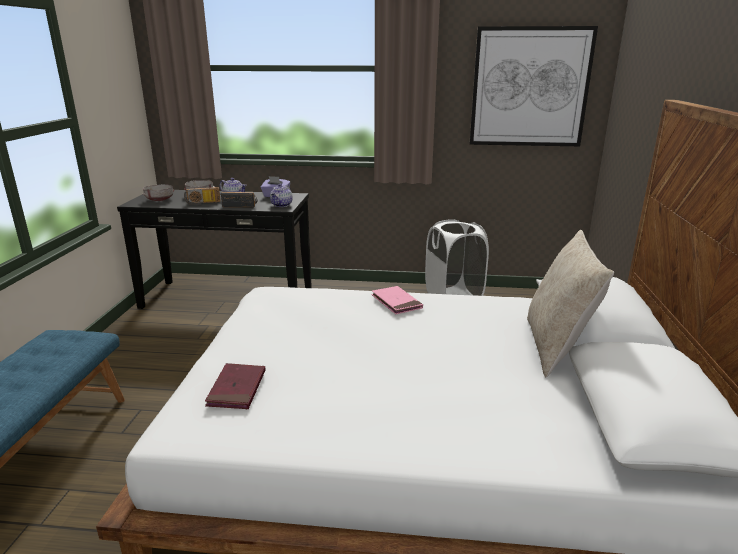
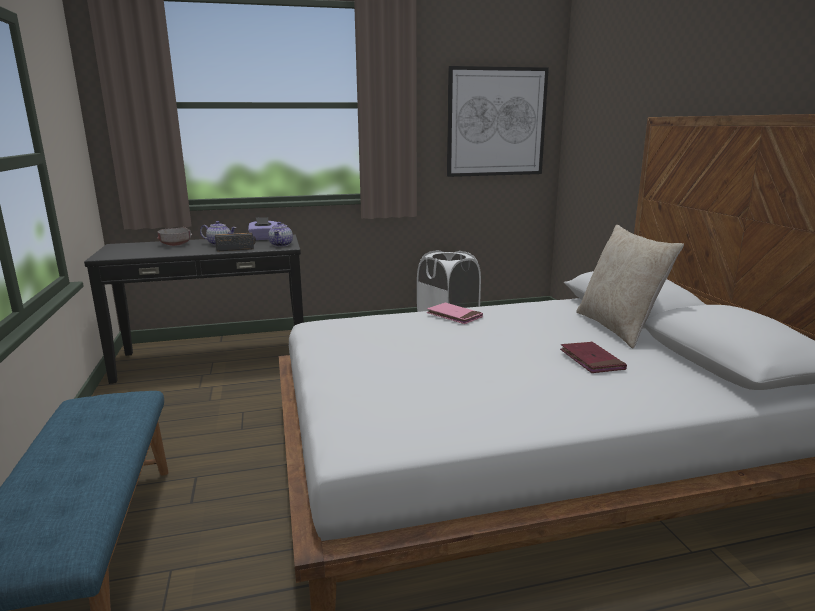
camera: 20 degrees left, 5 degrees down
grey bowl [143,184,174,201] -> none
radio [184,187,221,205] -> none
red book [205,363,265,409] -> red book moved to [560,342,627,373]

